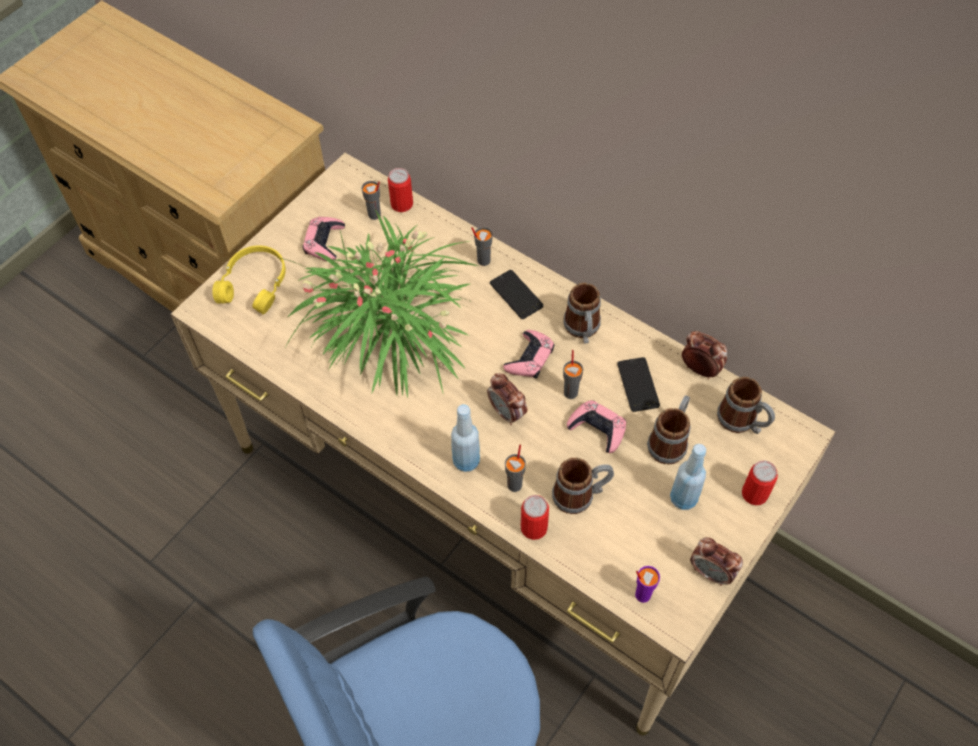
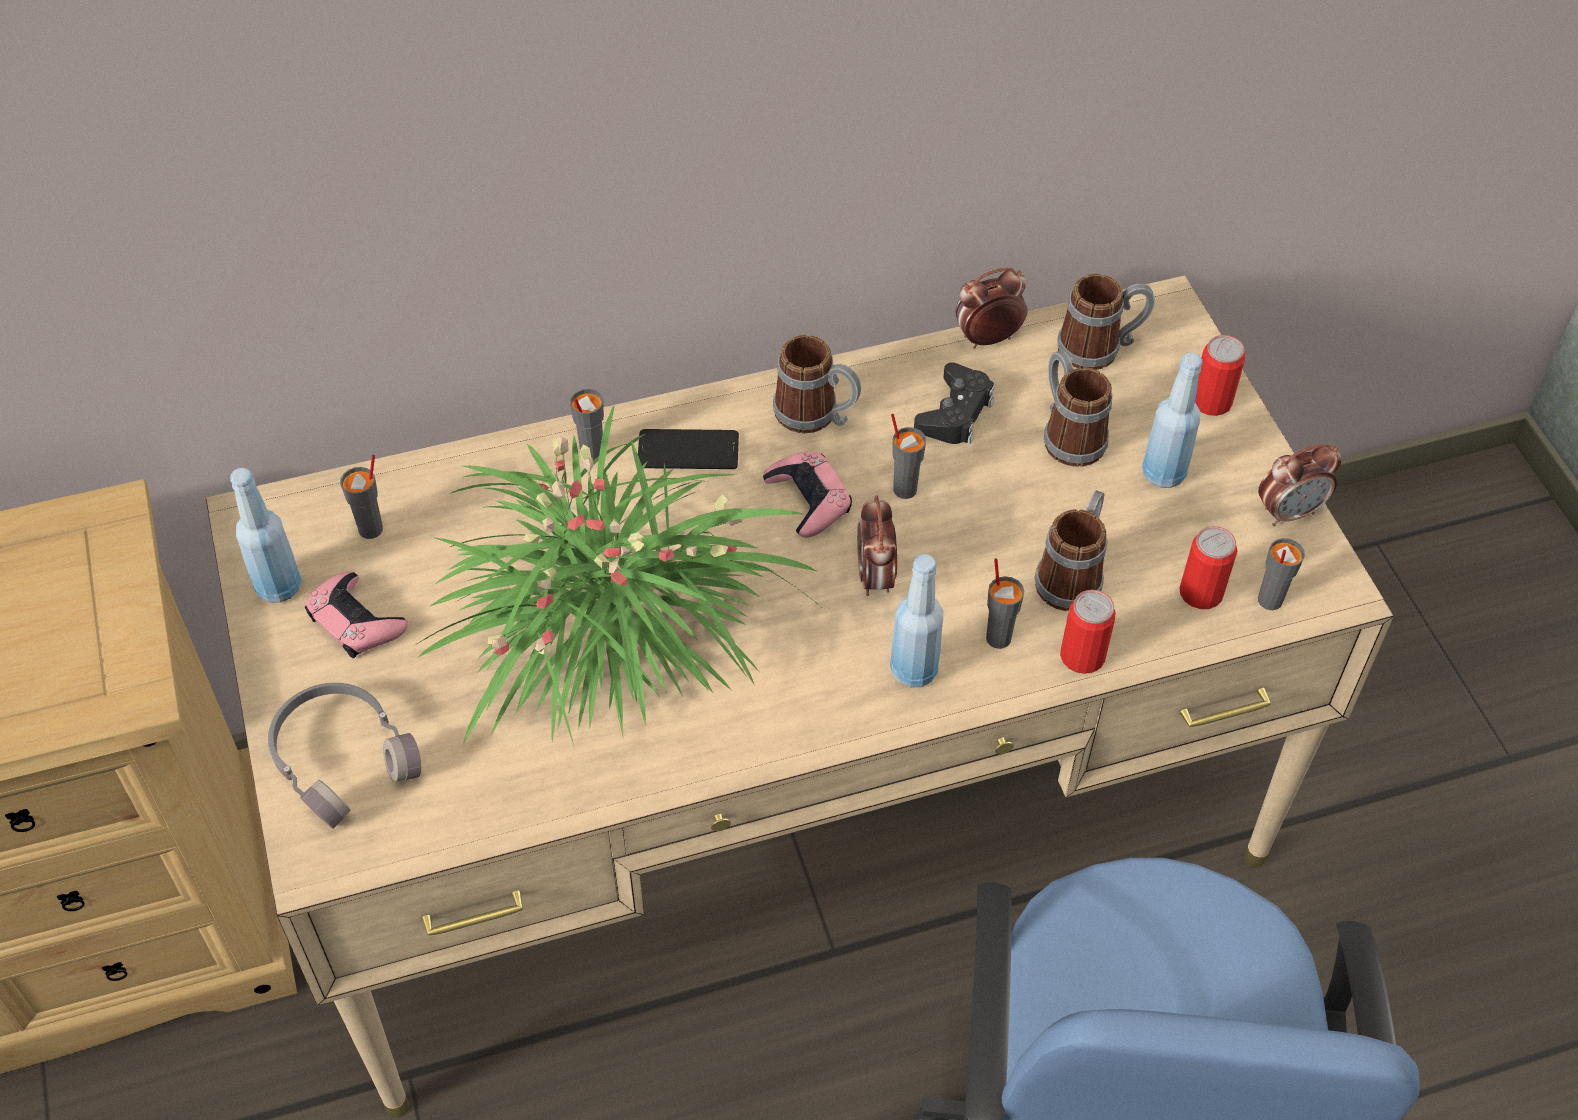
camera: 55 degrees left, 5 degrees down
yellow headphones [212,245,286,314] -> grey headphones [268,683,421,829]
can [388,168,413,212] -> can moved to [1179,526,1238,609]
alarm clock [487,373,527,425] -> alarm clock turned 90 degrees clockwise [857,495,897,596]
pink game controller [567,400,626,453] -> none
phone [617,357,660,412] -> black game controller [914,362,994,444]
purple cup [635,566,660,603] -> grey cup [1258,538,1305,610]
none -> blue bottle [230,468,302,603]

